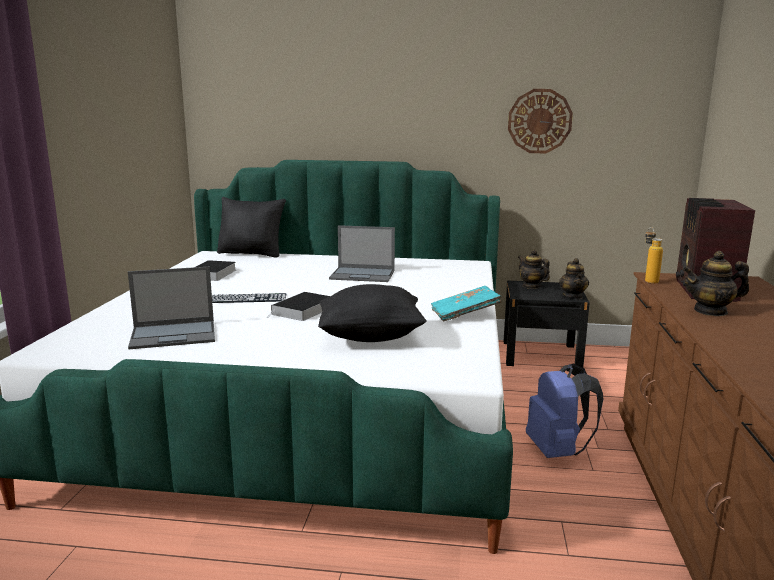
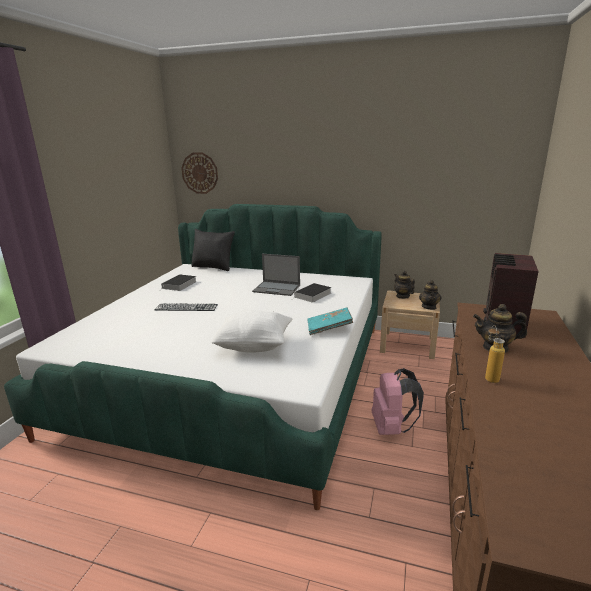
camera: 10 degrees right, 5 degrees up
laptop [128,266,215,349] -> none
book [268,292,330,321] -> book moved to [292,283,331,303]
black pillow [318,284,427,342] -> white pillow [211,310,292,353]
black nightstand [503,281,590,368] -> beige nightstand [380,290,440,359]
wall clock [508,89,573,153] -> wall clock moved to [181,152,218,194]
blue backpack [526,364,603,458] -> pink backpack [372,368,424,435]
bottle [645,227,663,284] -> bottle moved to [485,325,505,383]

